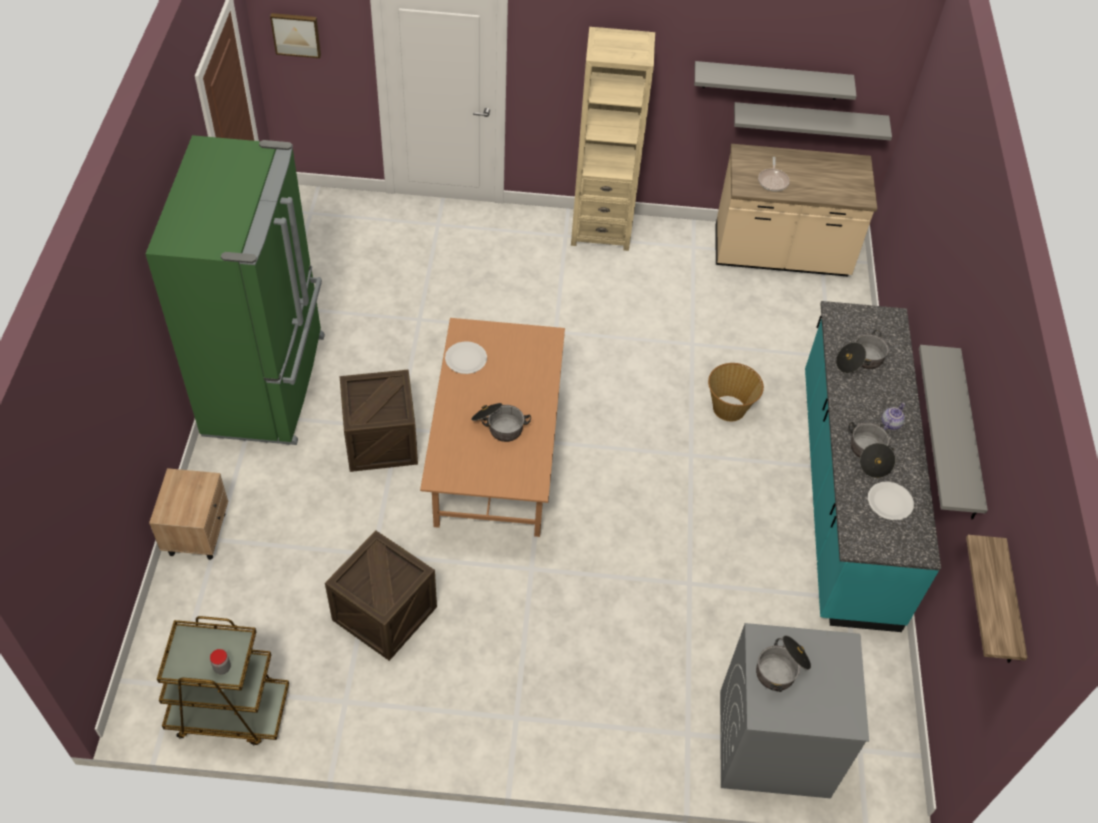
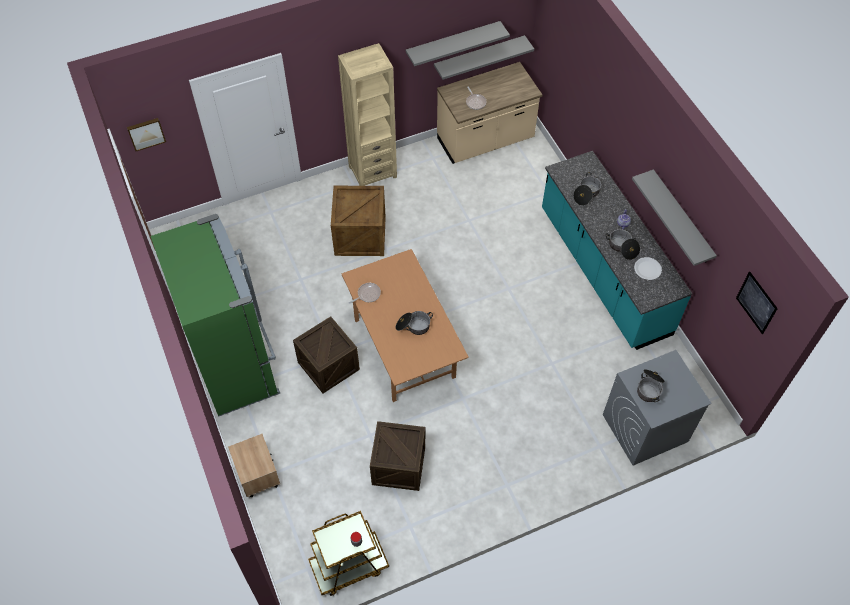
camera: 25 degrees left, 5 degrees up
white plate [445,341,487,374] -> frying pan [349,283,381,304]
basket [708,363,764,421] -> none
shelf [966,535,1027,663] -> picture [736,272,778,334]
none -> crate [331,186,386,256]

